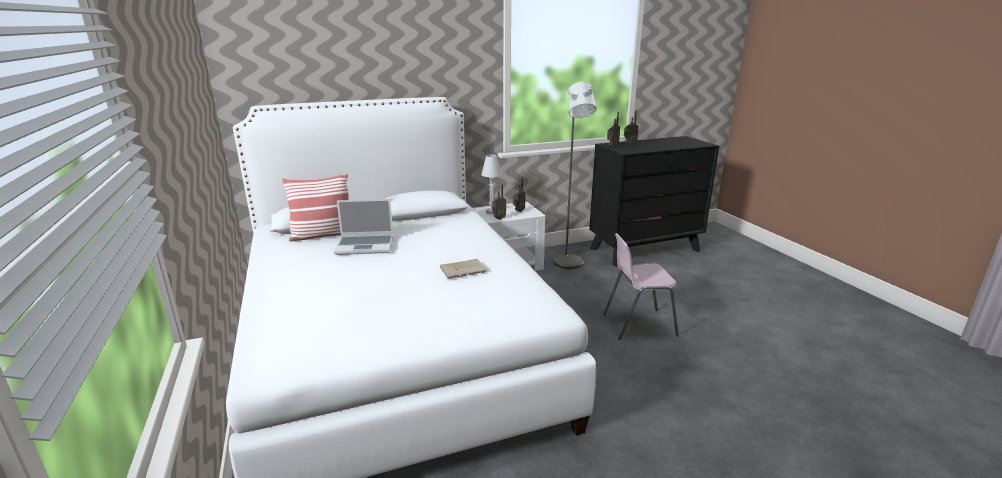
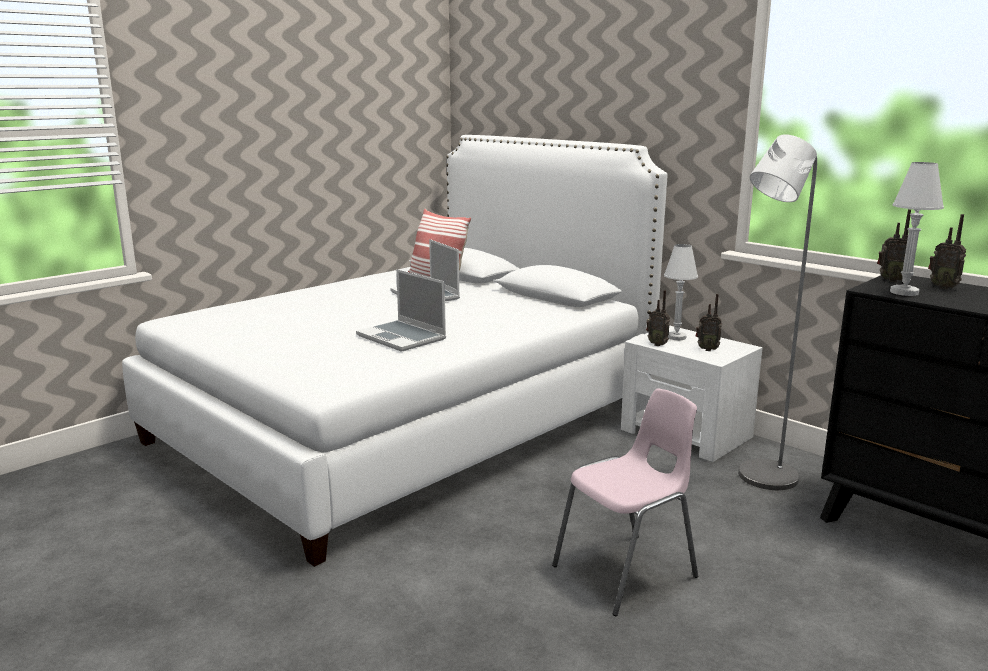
camera: 65 degrees right, 5 degrees down
beige book [440,259,487,279] -> laptop [356,269,446,352]
pink chair [603,233,679,340] -> pink chair turned 90 degrees clockwise [552,389,698,616]
none -> white table lamp [890,162,944,296]

